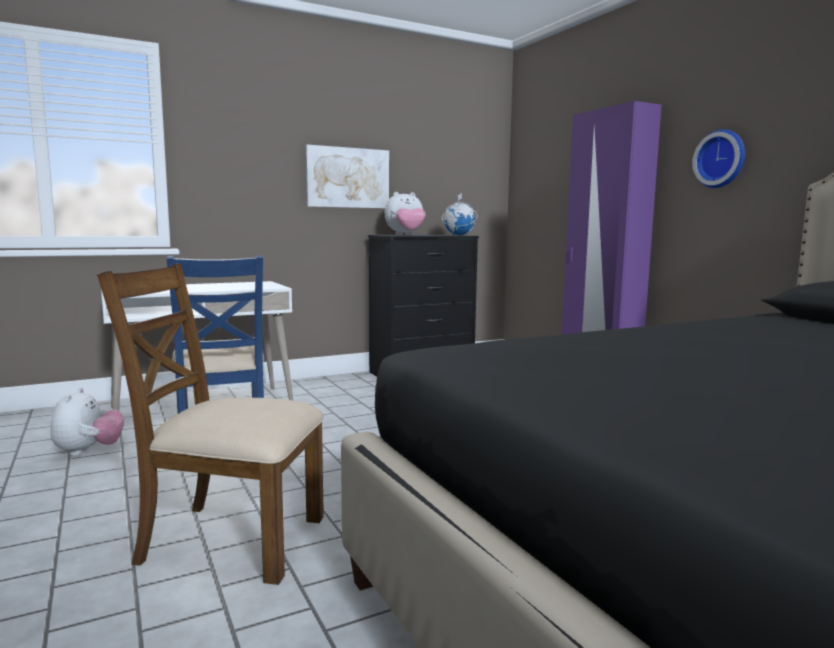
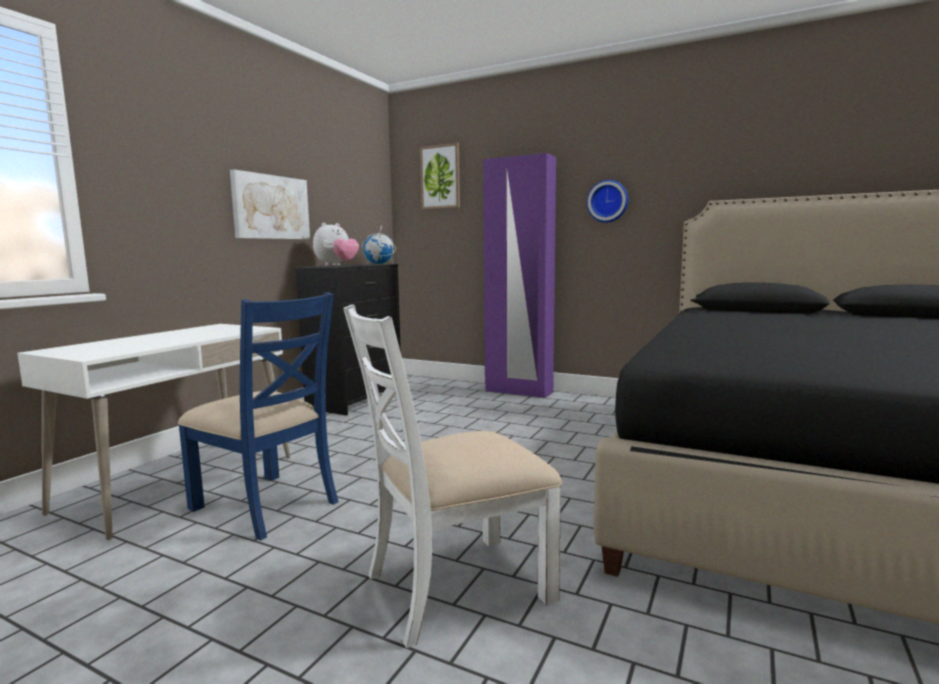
camera: 35 degrees left, 0 degrees up
plush toy [50,388,124,456] -> none
brown chair [97,263,324,585] -> white chair [343,304,562,648]
none -> picture [420,143,460,210]

